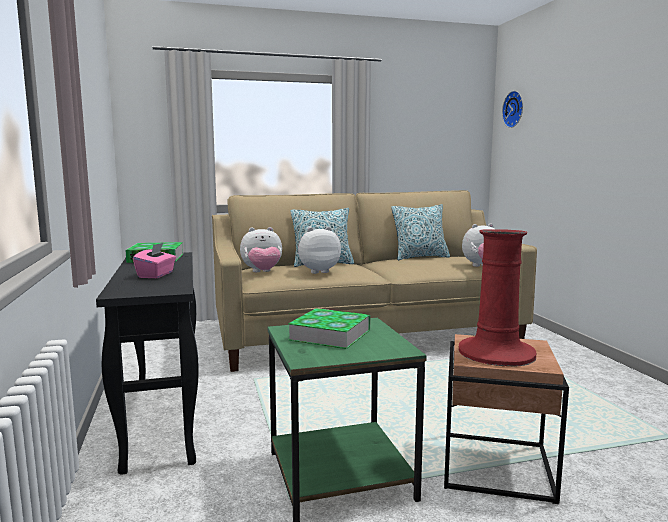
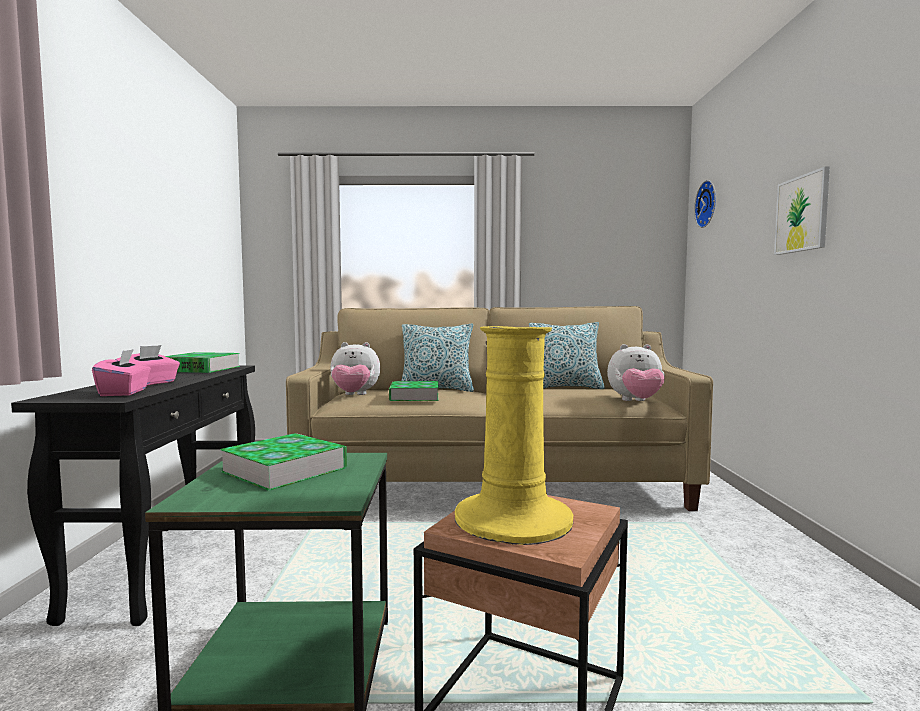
camera: 15 degrees right, 5 degrees down
plush toy [298,227,341,274] -> book [389,381,439,401]
red vase [458,229,536,367] -> yellow vase [455,326,573,545]
none -> pink tissue box [92,349,151,396]
none -> picture [774,167,830,255]

